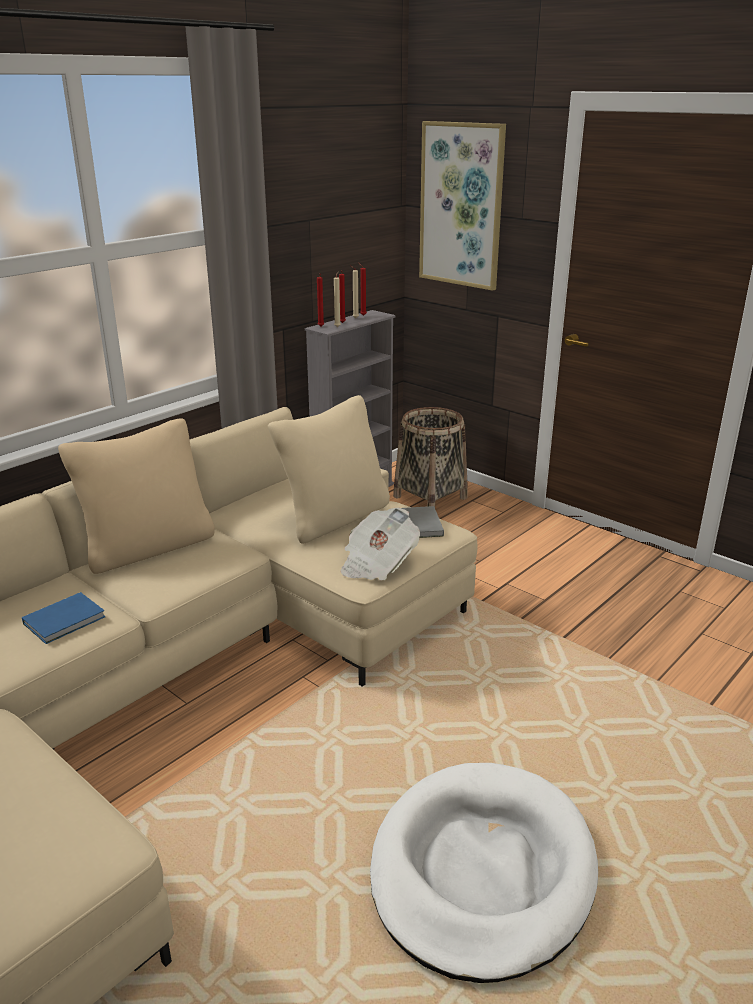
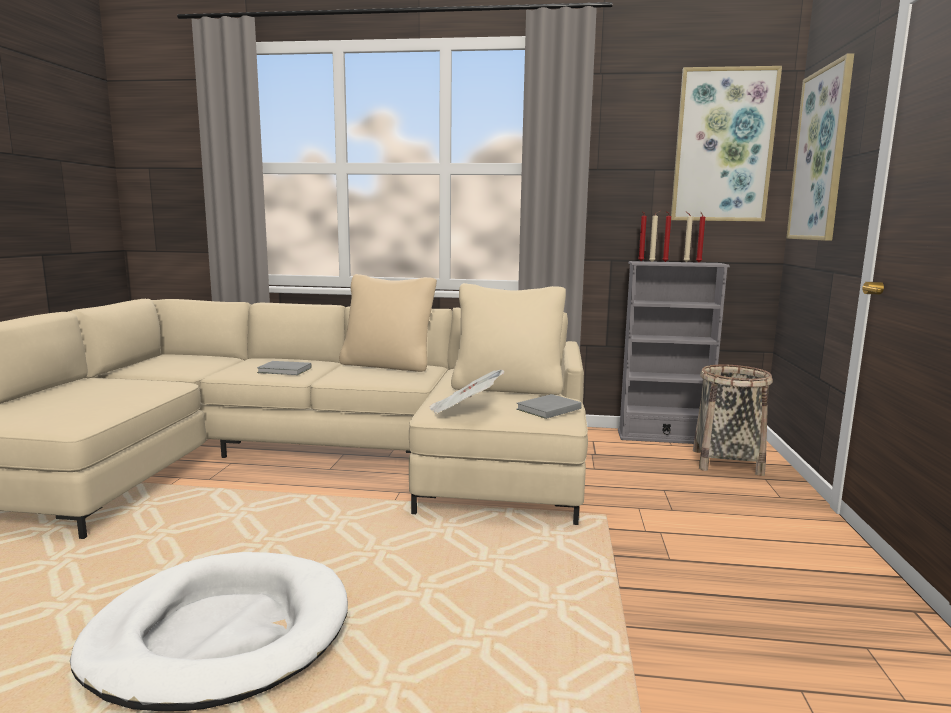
camera: 55 degrees right, 15 degrees down
blue book [22,592,106,644] -> grey book [257,361,311,375]
none -> picture [671,66,782,221]

